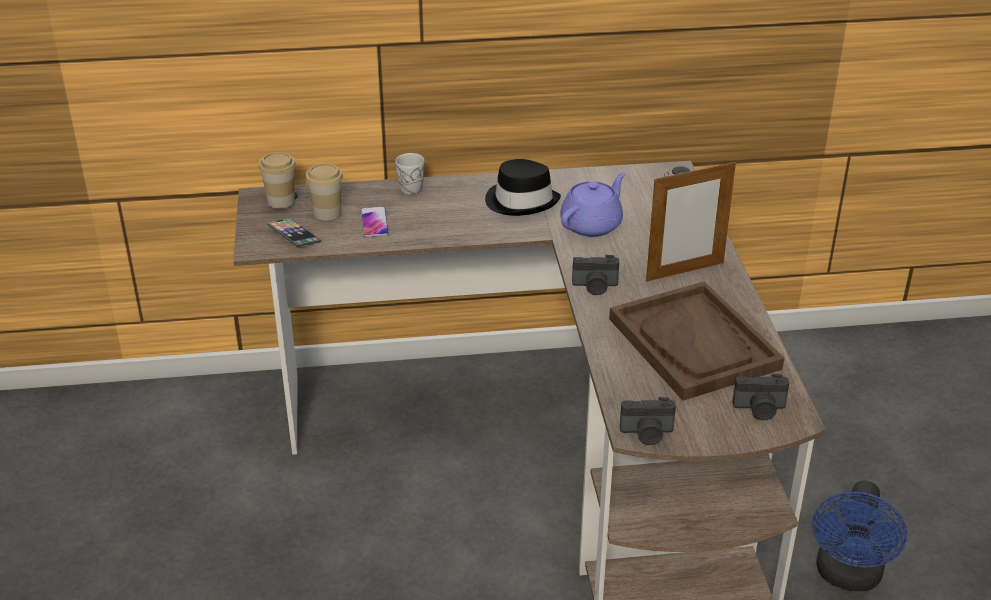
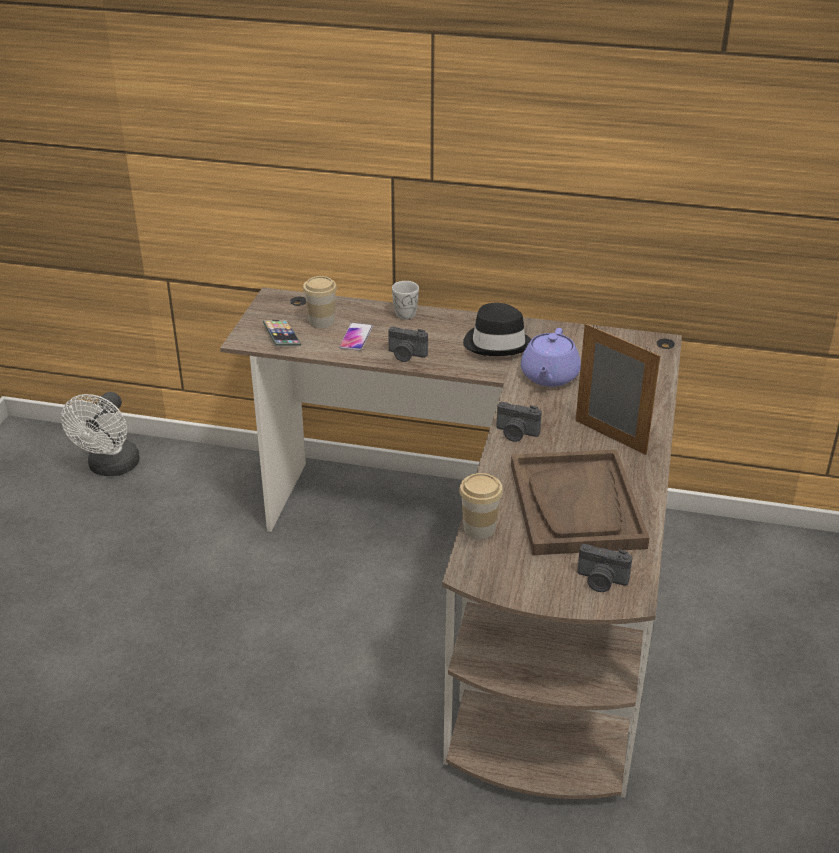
camera: 20 degrees right, 0 degrees up
cup [259,152,296,209] -> cup moved to [459,473,503,539]
purple teapot [560,172,625,237] -> purple teapot turned 135 degrees clockwise [521,328,581,387]
camera [620,397,676,445] -> camera moved to [388,327,428,362]
picture frame [646,160,736,281] -> picture frame turned 135 degrees counterclockwise [576,324,660,455]
blue fan [812,481,907,591] -> none
none -> white fan [61,392,140,476]

